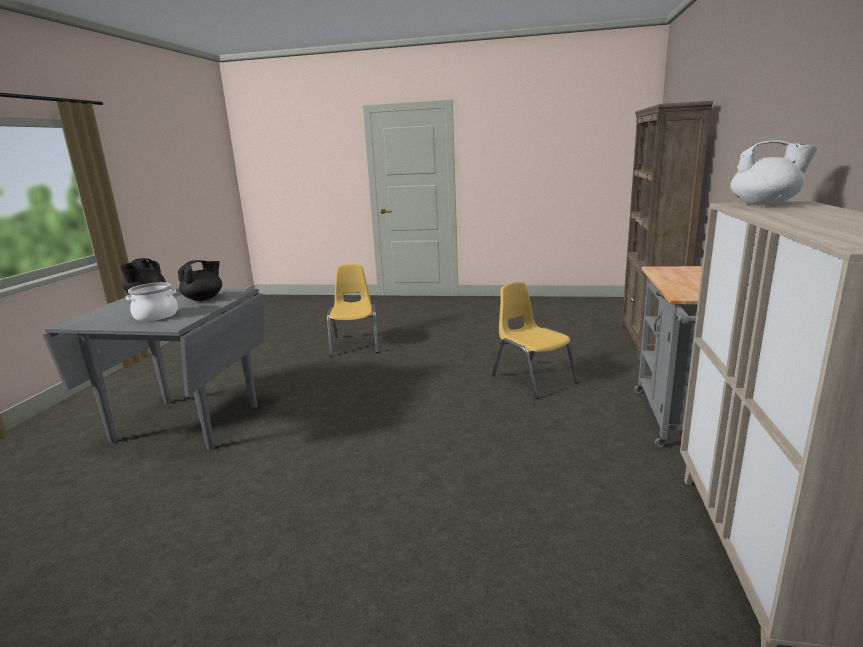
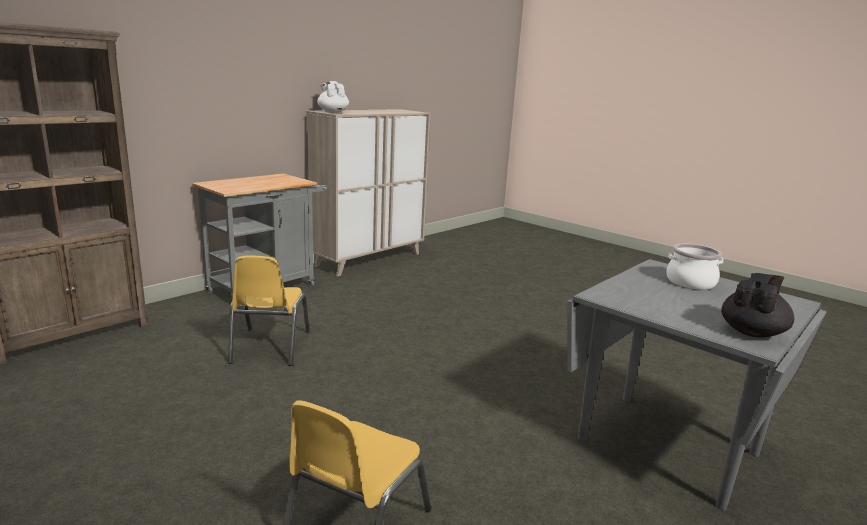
camera: 150 degrees left, 0 degrees up
black teapot [178,260,222,301] -> none

